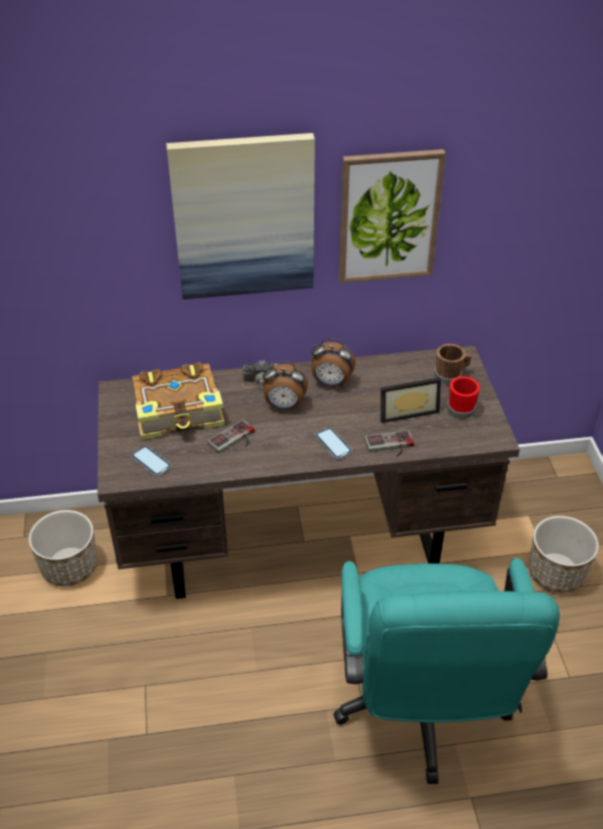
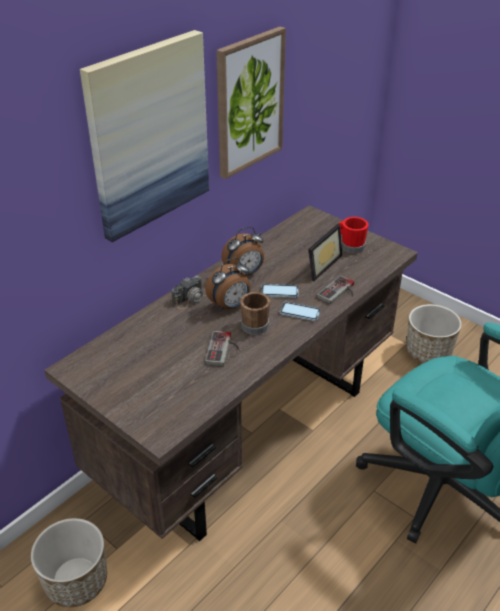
camera: 40 degrees left, 5 degrees down
phone [131,445,171,477] -> phone moved to [261,284,299,298]
book [132,362,225,440] -> none
brown mug [434,344,471,385] -> brown mug moved to [240,292,270,335]

